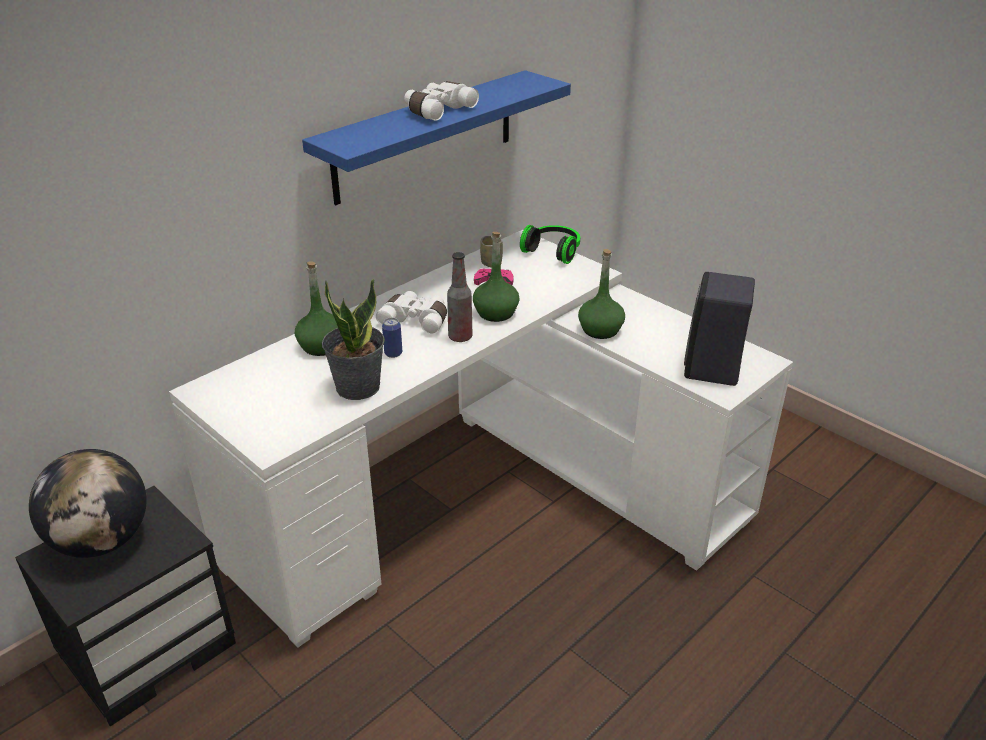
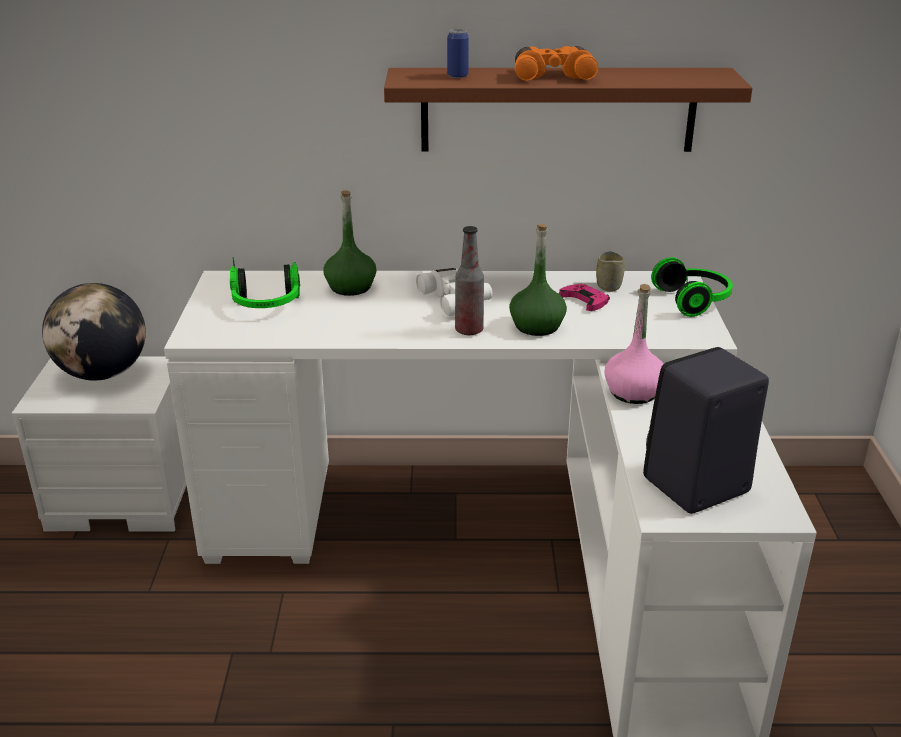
camera: 45 degrees right, 5 degrees down
black nightstand [15,486,236,727] -> white nightstand [12,356,187,531]
blue shelf [302,70,571,205] -> brown shelf [384,68,753,152]
potted plant [322,279,385,400] -> none
can [382,317,402,358] -> can moved to [447,29,469,78]
white binoculars [404,81,479,121] -> orange binoculars [515,46,598,81]
green bottle [578,249,625,339] -> pink bottle [604,284,663,404]
none -> headphones [230,257,300,308]

